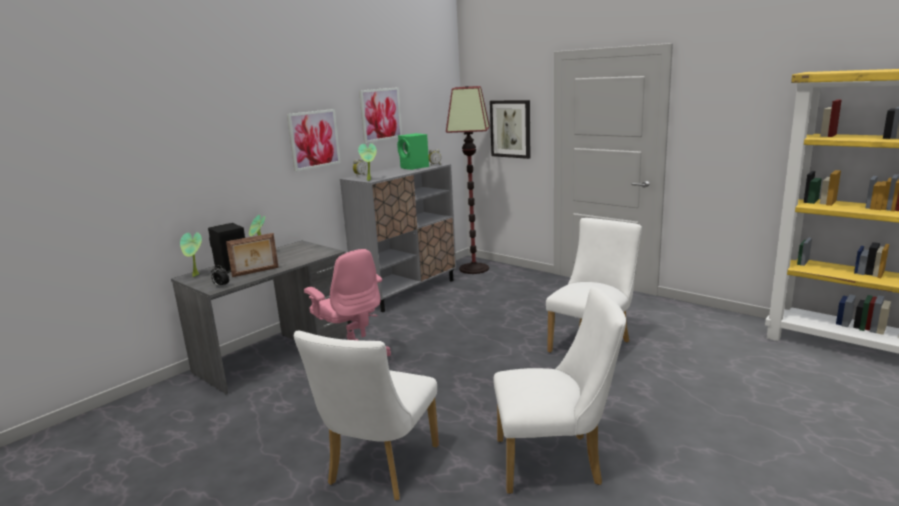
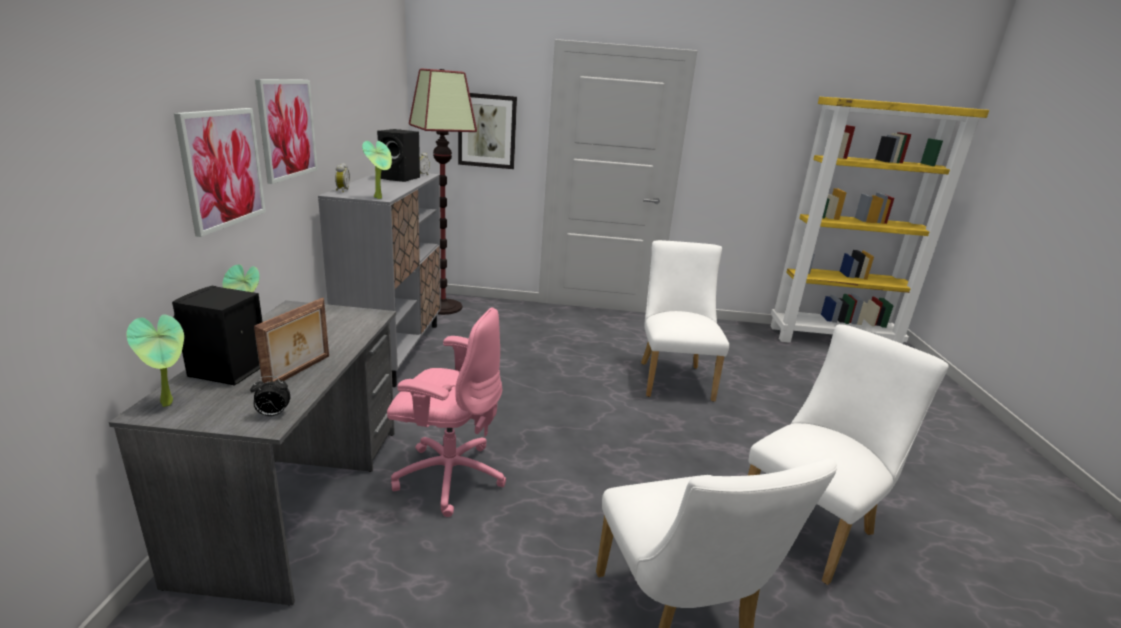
camera: 40 degrees left, 5 degrees up
picture [359,87,402,143] -> picture moved to [174,108,266,237]
green speaker [397,133,429,170] -> black speaker [377,129,420,182]

